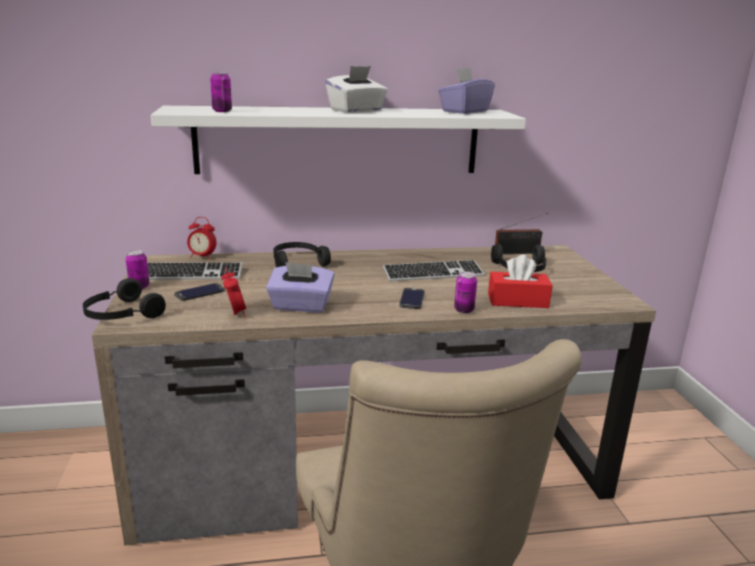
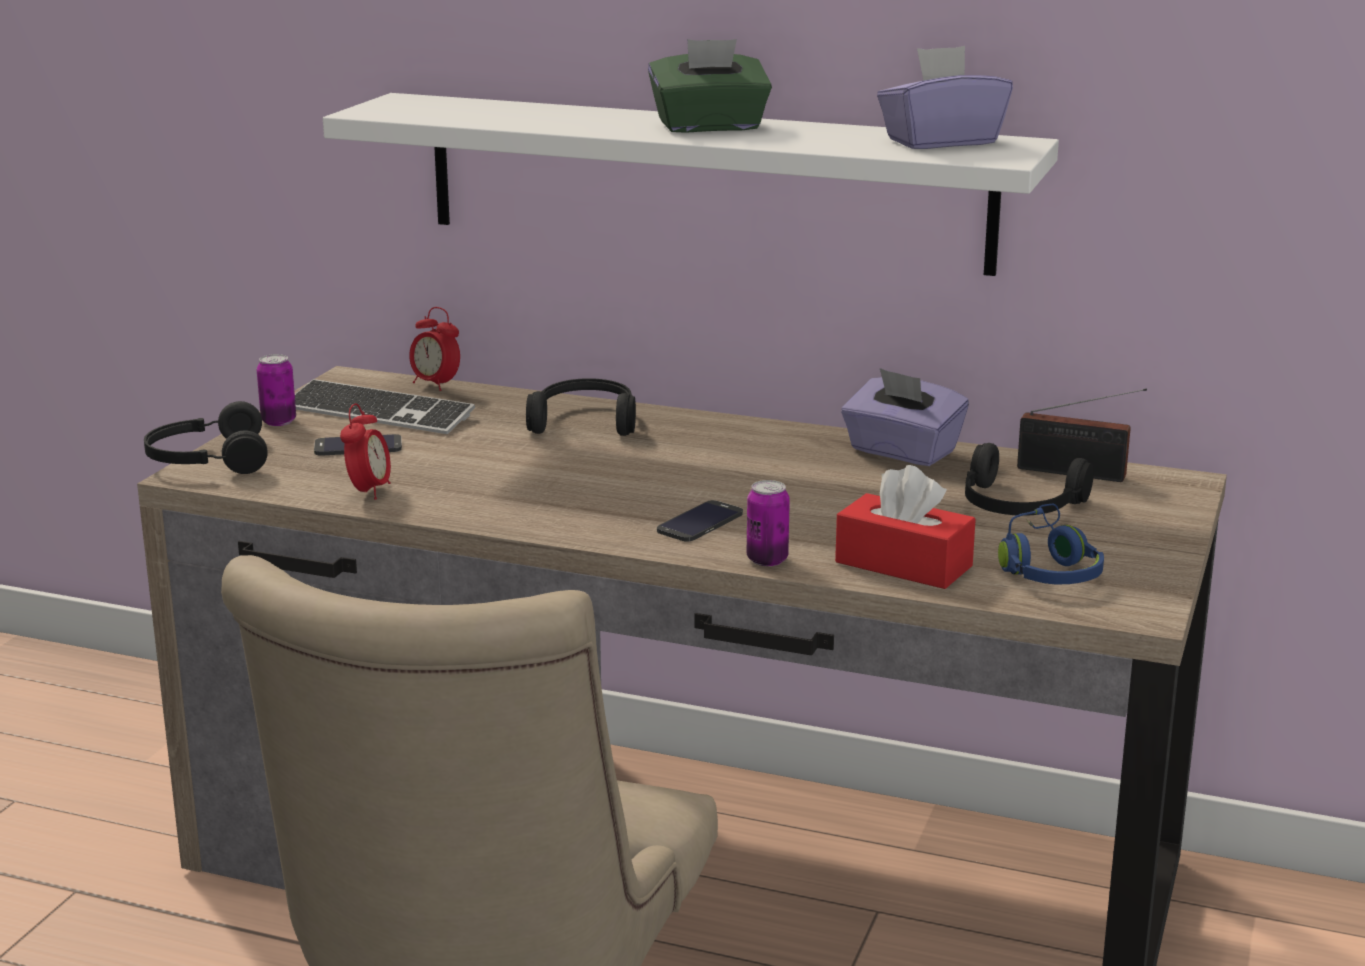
camera: 30 degrees right, 0 degrees up
can [210,72,232,112] -> none
purple tissue box [266,262,335,313] -> purple tissue box moved to [841,368,969,466]
white tissue box [325,66,388,113] -> green tissue box [648,39,772,133]
keyboard [383,260,484,281] -> none
none -> blue headphones [998,504,1104,585]

